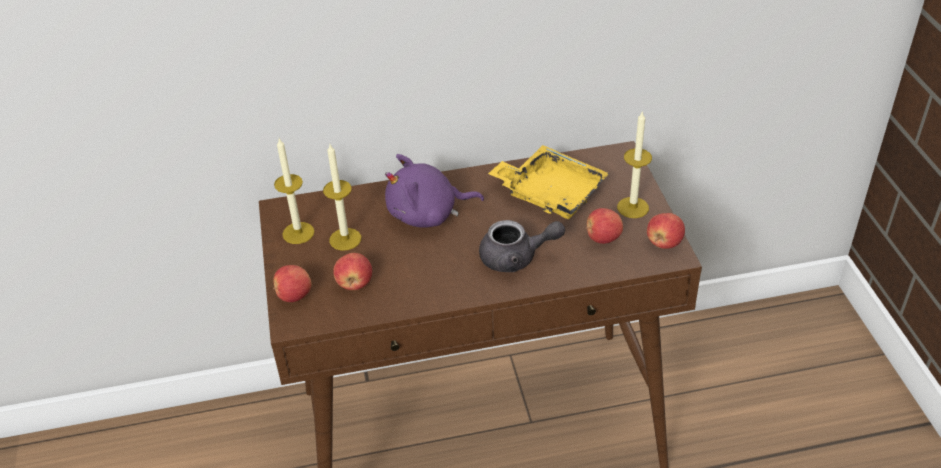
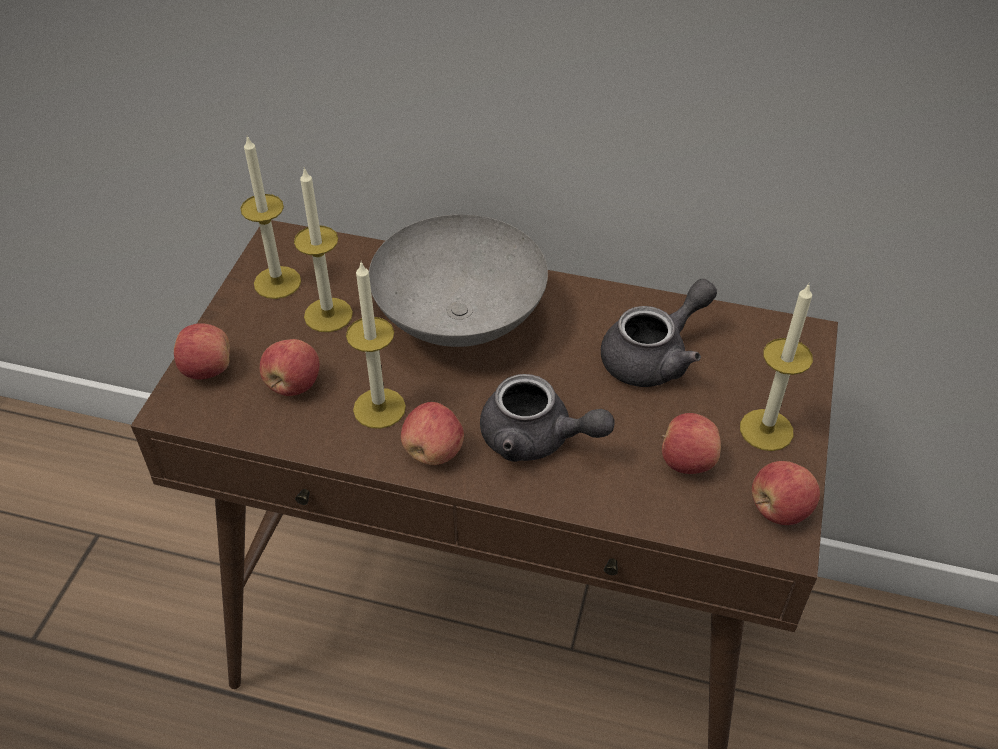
camera: 25 degrees right, 5 degrees up
purple plush toy [385,154,484,228] -> grey bowl [369,214,548,347]
yellow tray [488,145,609,219] -> grey teapot [601,279,717,387]
none -> candle [346,262,406,429]
none -> apple [401,402,464,465]

